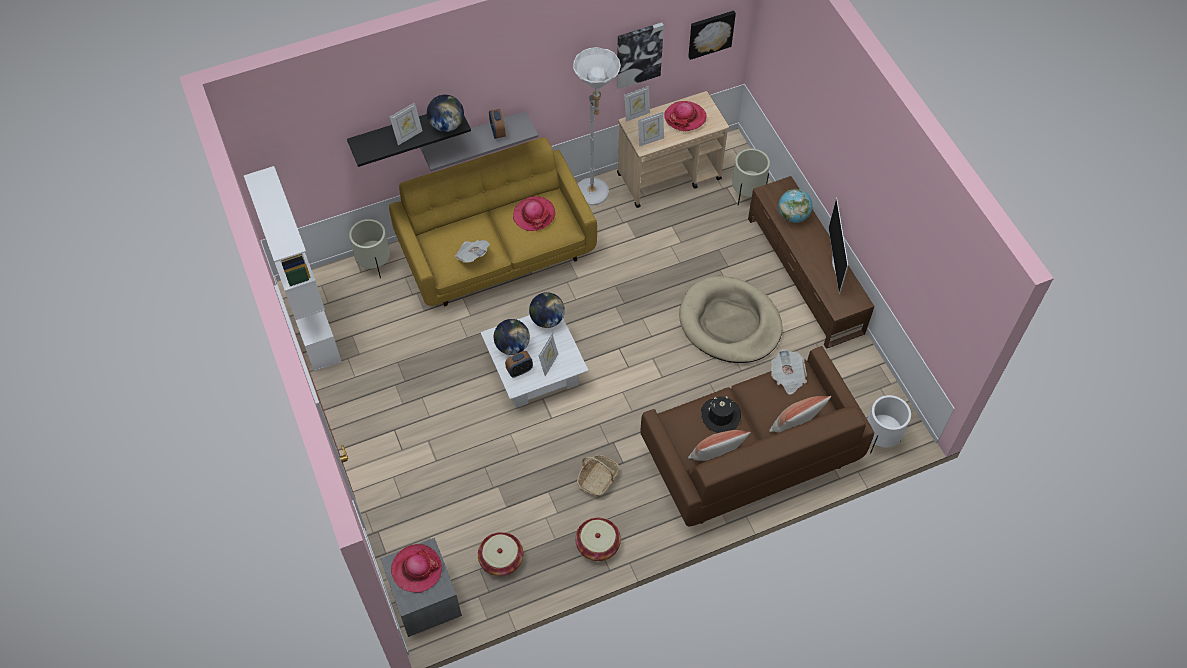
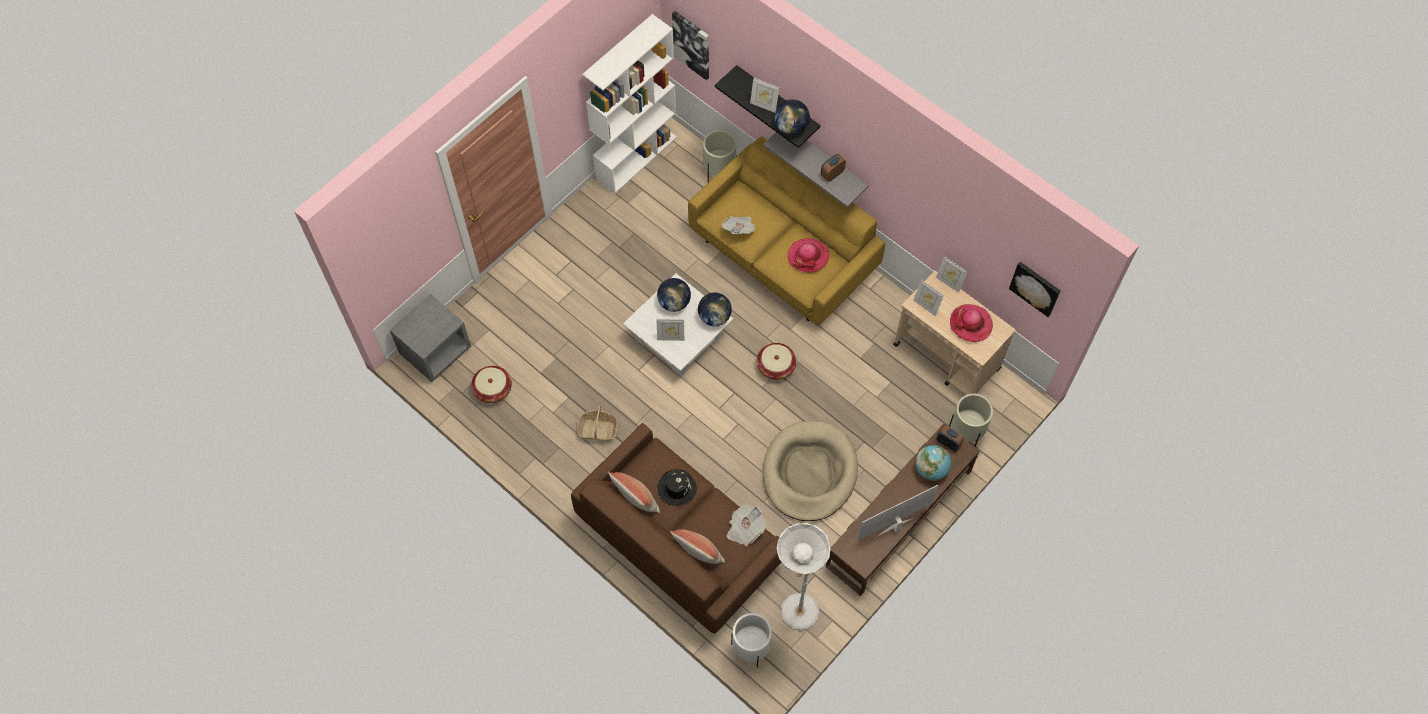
camera: 65 degrees right, 5 degrees up
hat [391,544,442,593] -> none
alarm clock [505,351,533,378] -> alarm clock moved to [936,425,964,452]
white floor lamp [573,47,621,205] -> white floor lamp moved to [777,523,830,630]
basket [575,518,621,561] -> basket moved to [757,343,796,380]
picture [617,22,664,89] -> picture moved to [672,11,709,80]

